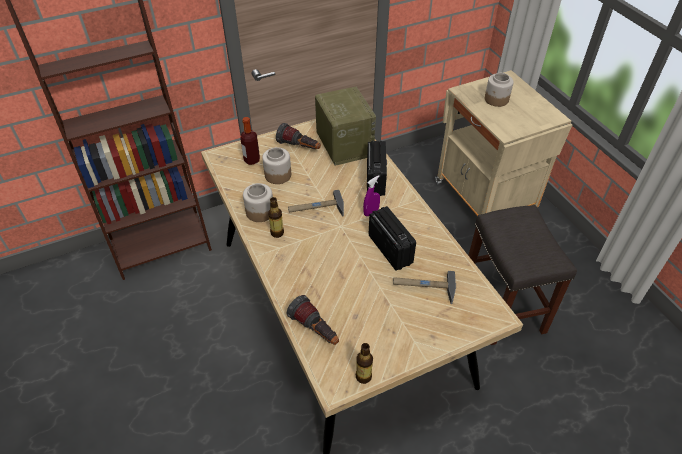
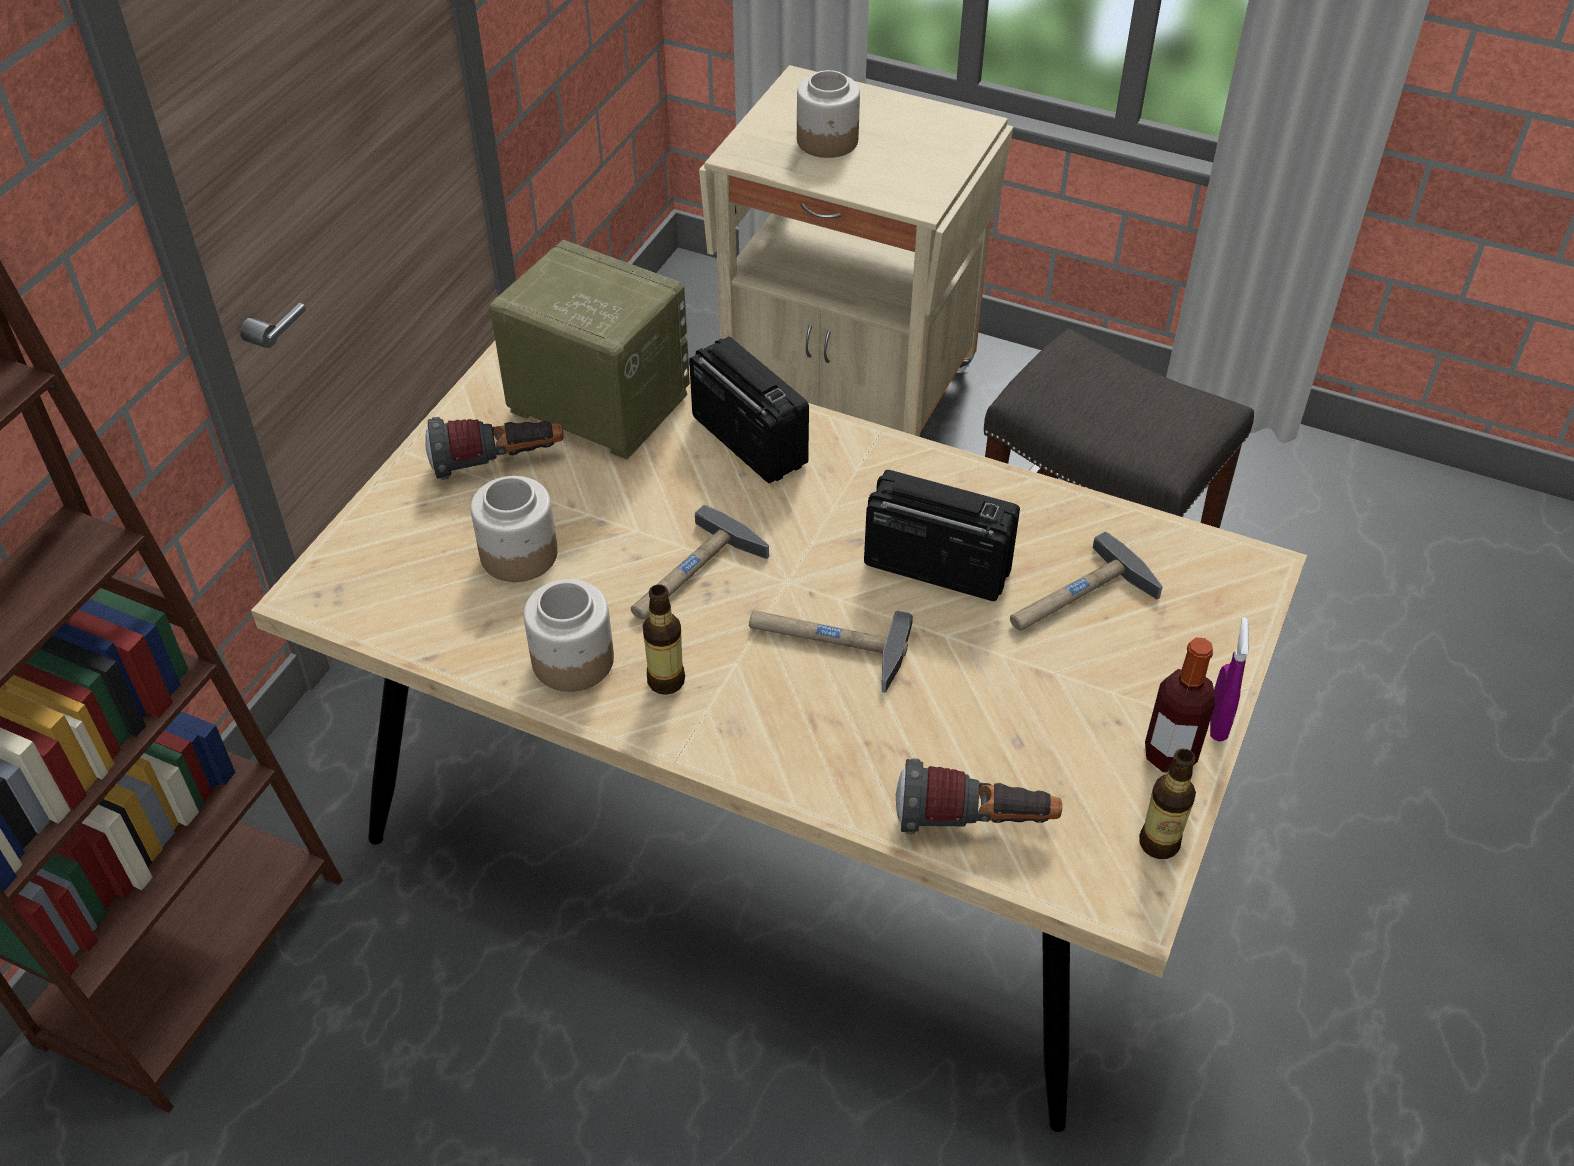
camera: 40 degrees left, 0 degrees up
bottle [240,117,260,165] -> bottle moved to [1145,638,1215,772]
purple spray bottle [363,175,380,216] -> purple spray bottle moved to [1210,617,1249,742]
none -> hammer [749,610,913,693]

